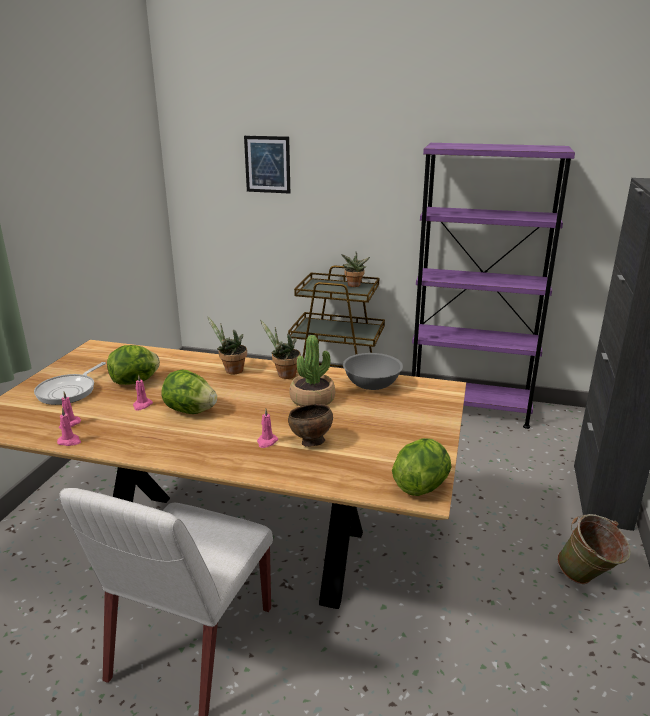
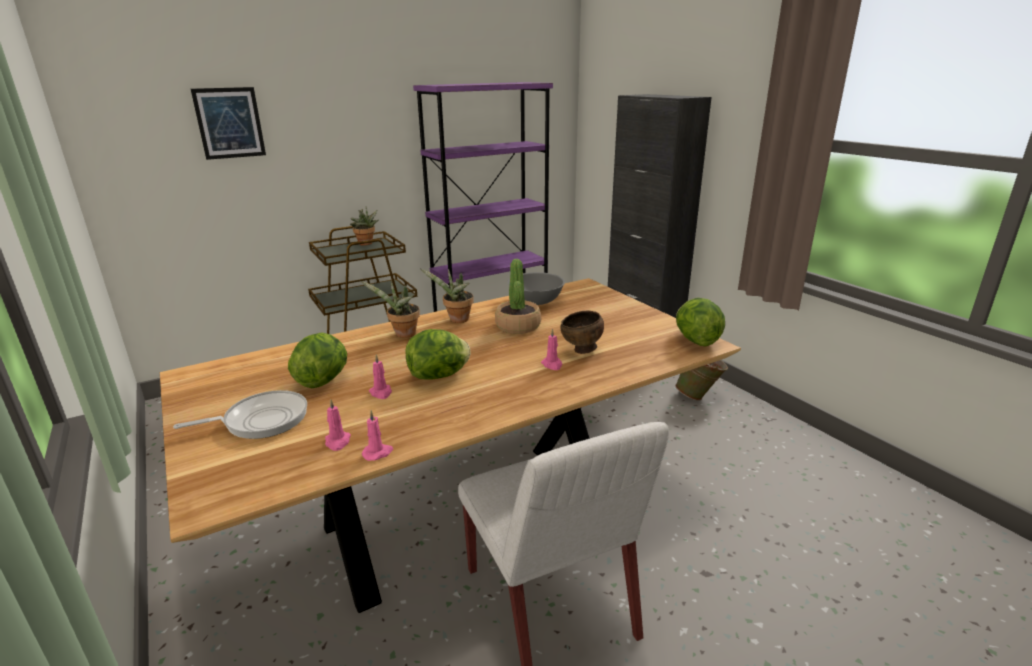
camera: 45 degrees left, 0 degrees up
frying pan [34,362,106,405] -> frying pan turned 90 degrees counterclockwise [173,390,307,439]

